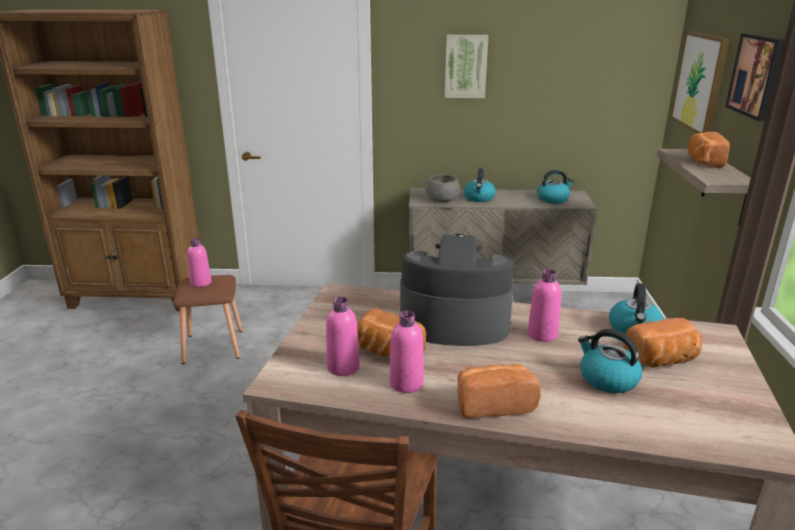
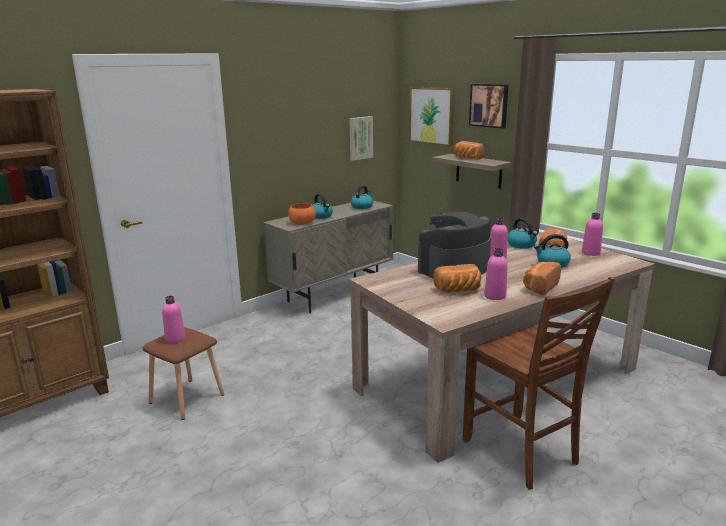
camera: 45 degrees left, 5 degrees down
pink bottle [326,297,360,376] -> pink bottle moved to [582,213,603,256]
grey bowl [425,175,460,202] -> orange bowl [288,203,316,224]
picture [445,35,488,98] -> picture moved to [349,116,373,161]

